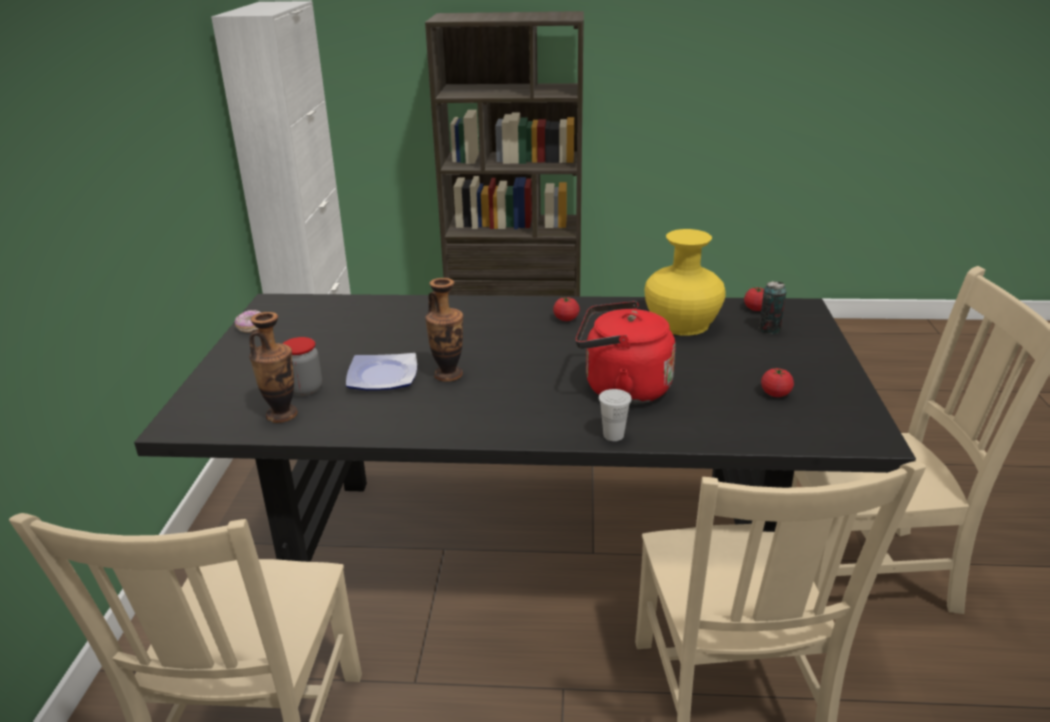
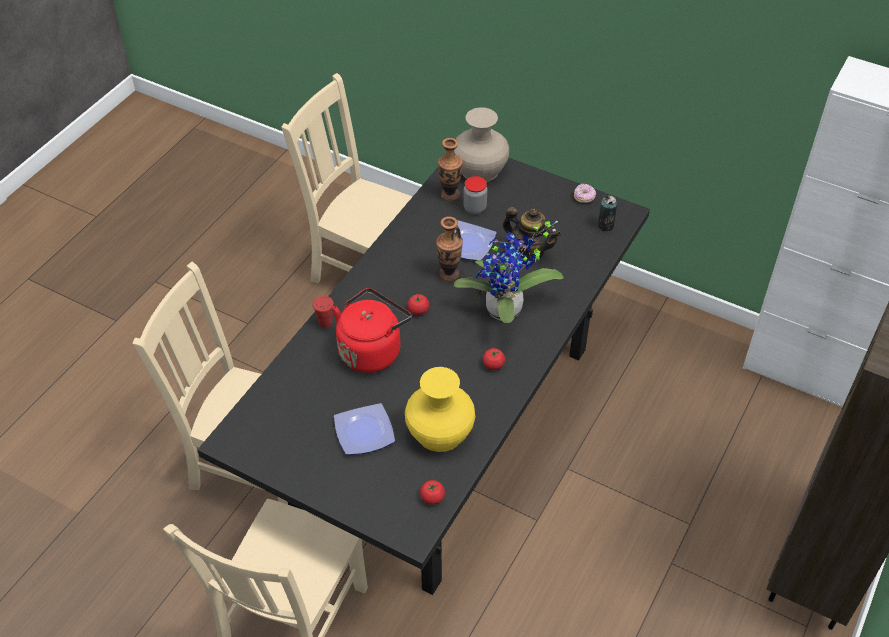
camera: 115 degrees right, 20 degrees up
white cup [599,389,632,441] -> red cup [313,296,334,328]
can [758,281,786,334] -> can moved to [598,195,617,232]
tomato [761,368,794,397] -> tomato moved to [407,294,429,315]
none -> plate [334,403,395,455]
none -> beige vase [454,107,509,182]
none -> potted plant [454,221,564,323]
none -> teapot [503,207,561,261]

